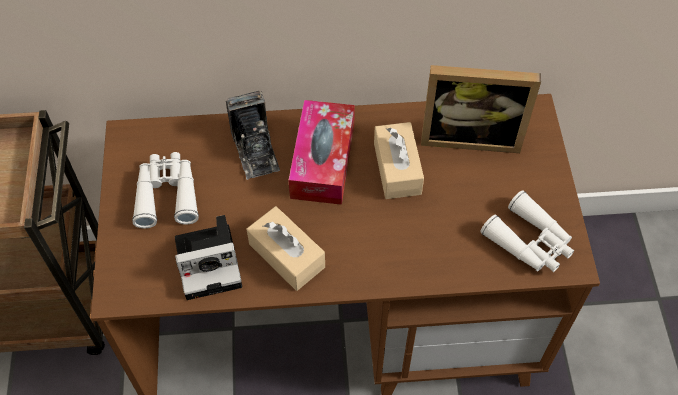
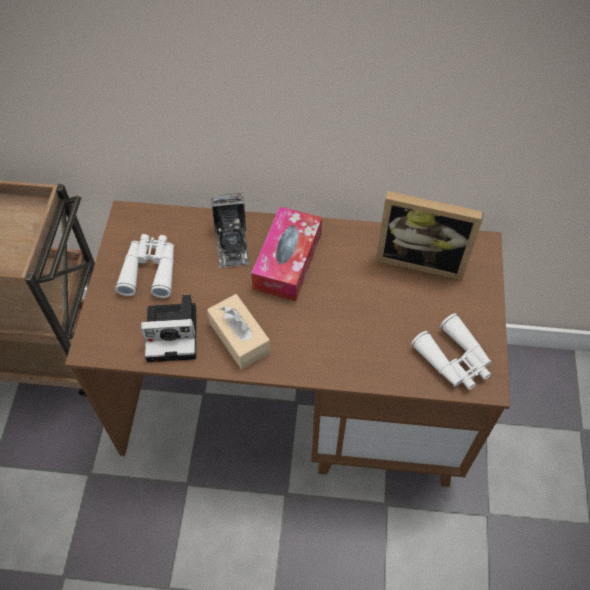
camera: 10 degrees right, 0 degrees up
beige tissue box [374,122,424,199] -> none

